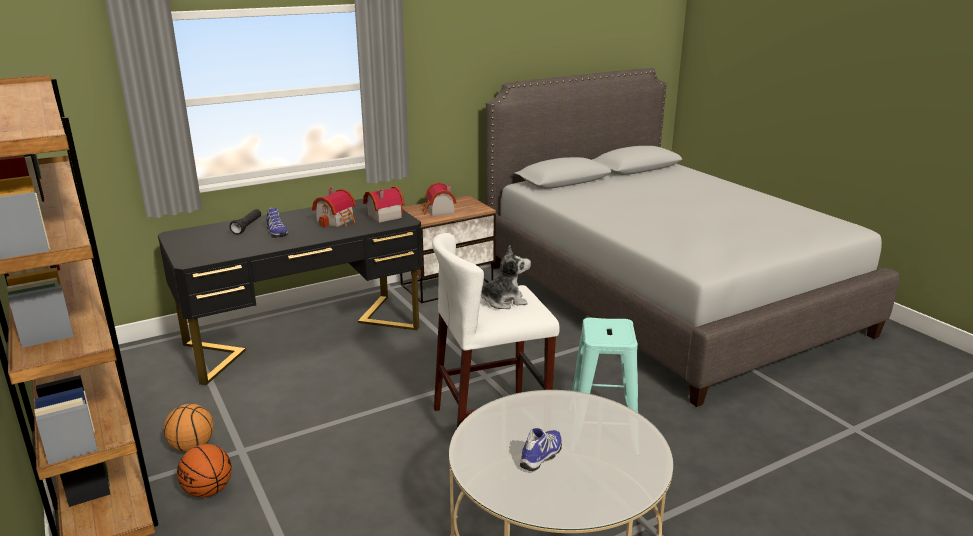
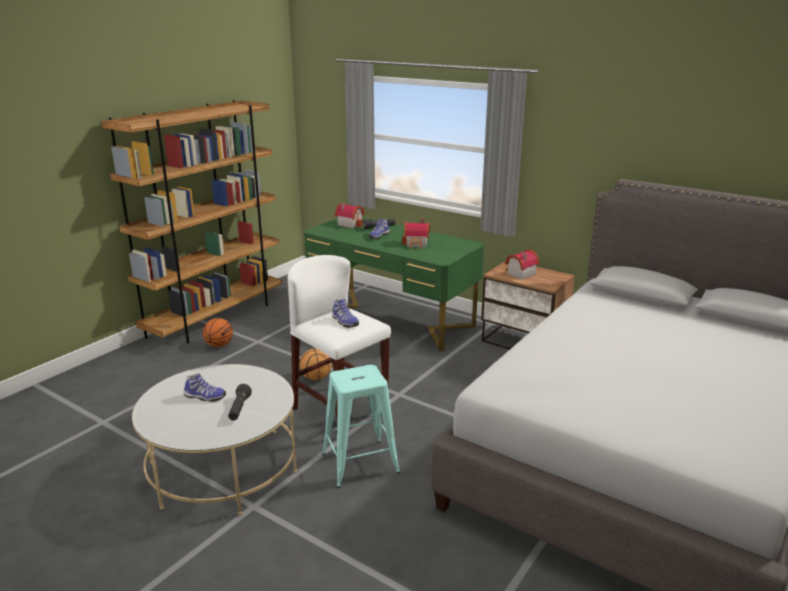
camera: 65 degrees right, 0 degrees up
black desk [158,199,422,385] -> green desk [304,217,484,351]
basketball [163,404,214,452] -> basketball moved to [300,348,332,380]
toy house [363,187,405,223] -> toy house moved to [335,203,365,228]
plush toy [481,245,531,309] -> shoe [332,299,359,328]
none -> black flashlight [228,384,252,420]

